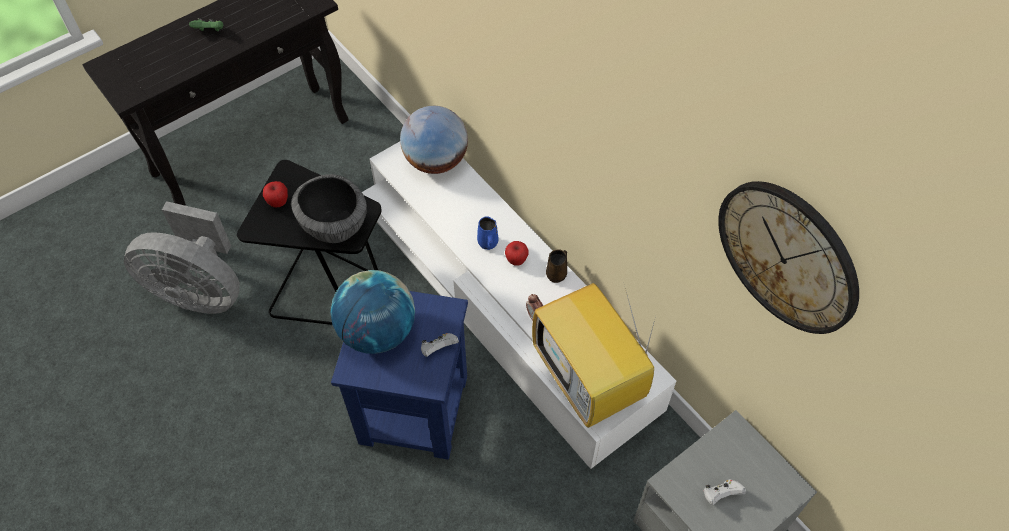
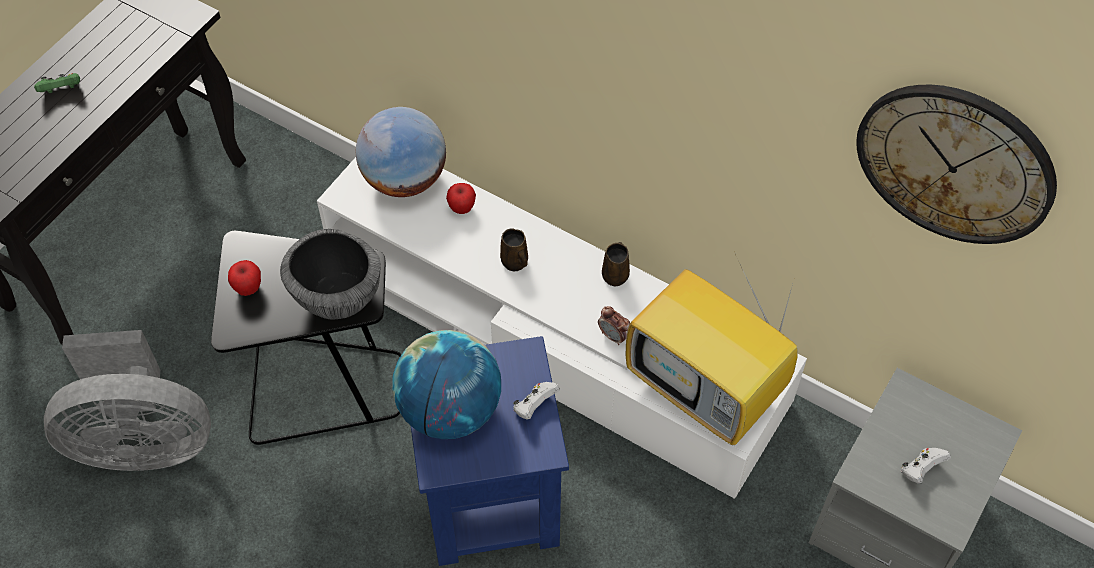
camera: 20 degrees left, 0 degrees up
blue mug [477,216,498,250] -> brown mug [500,228,528,271]
apple [505,241,529,266] -> apple moved to [446,183,476,214]

